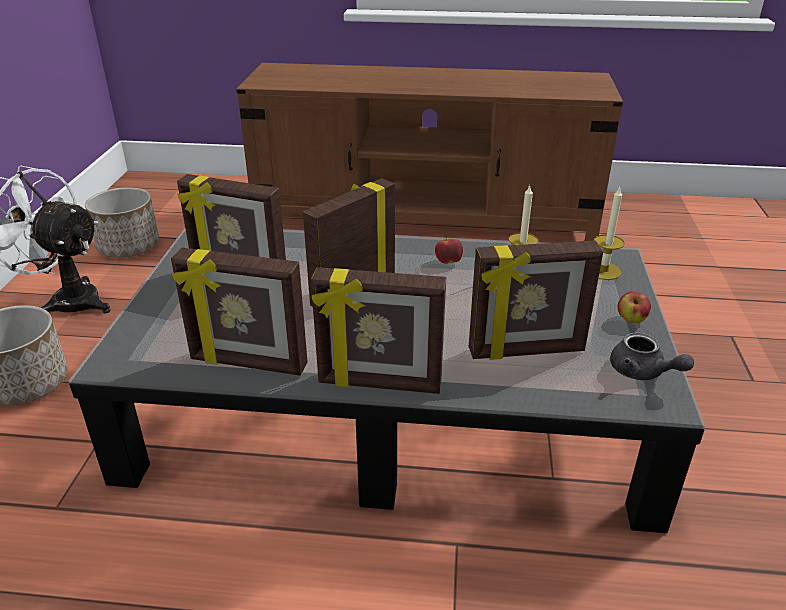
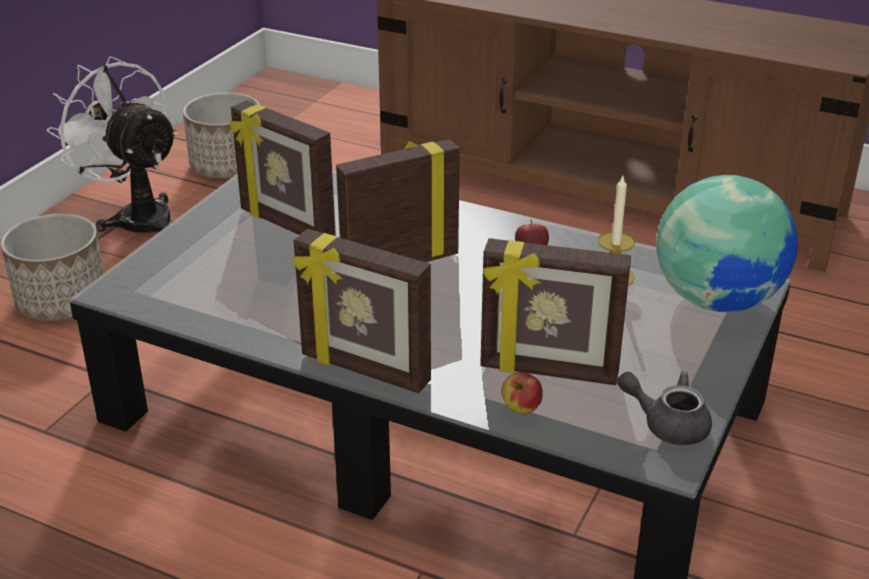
camera: 20 degrees right, 0 degrees up
picture frame [171,248,308,376] -> none
candle [594,187,625,280] -> globe [657,175,798,312]
grey teapot [610,332,694,380] -> grey teapot turned 135 degrees clockwise [617,371,712,445]
apple [618,292,651,323] -> apple moved to [501,372,543,414]

